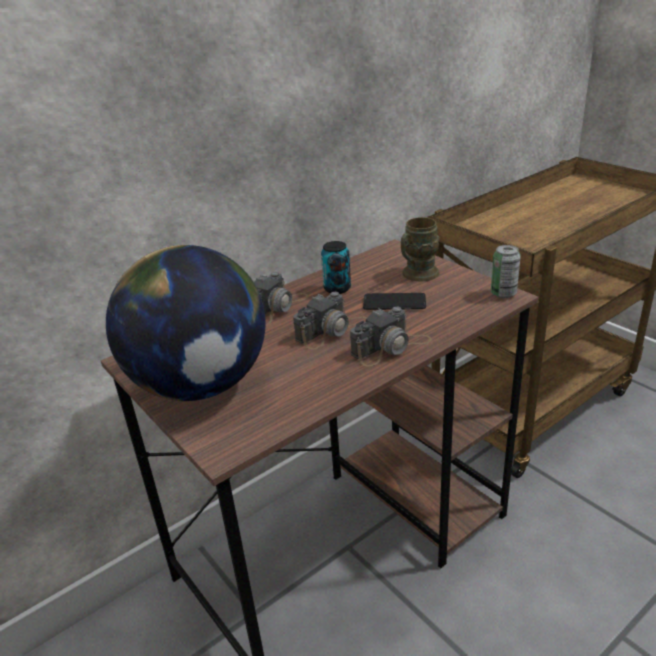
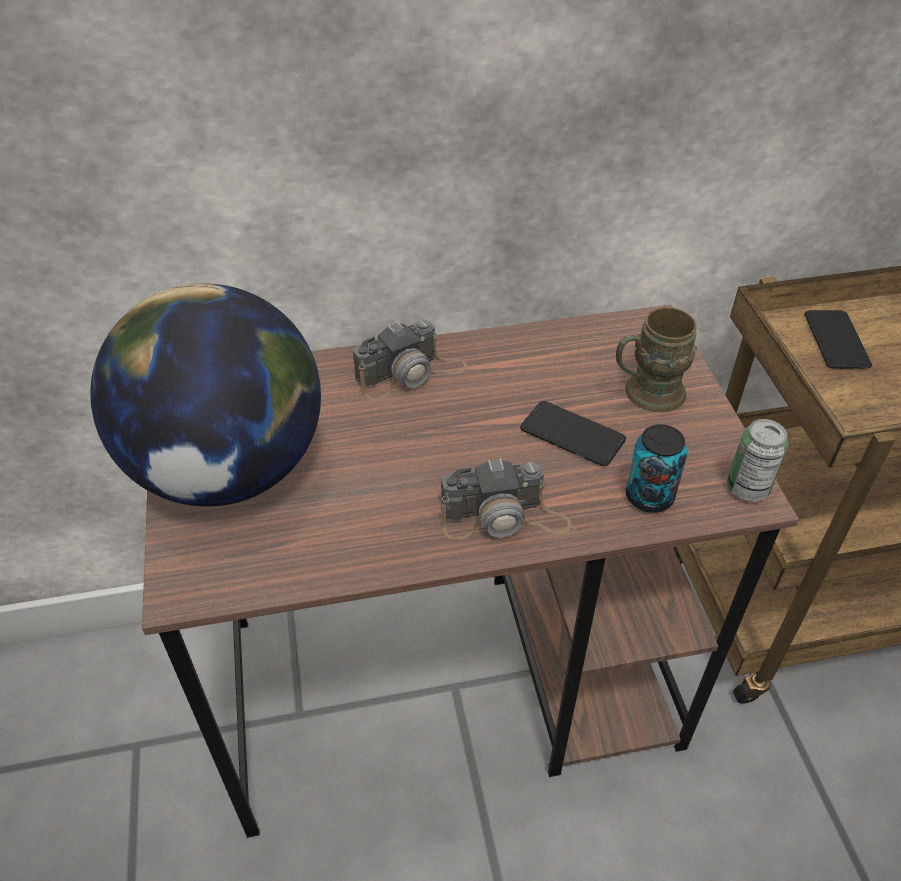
camera: 25 degrees right, 15 degrees up
camera [293,292,366,350] -> none
can [321,241,351,294] -> can moved to [625,424,688,513]
none -> phone [804,310,872,369]

